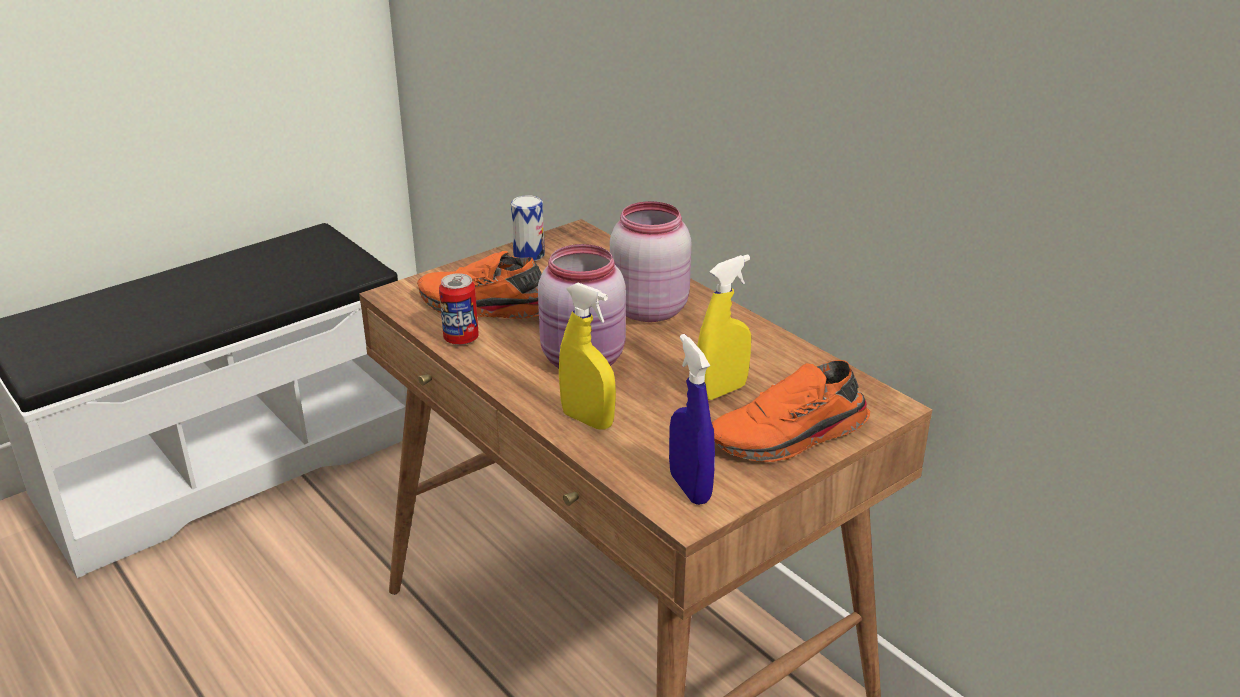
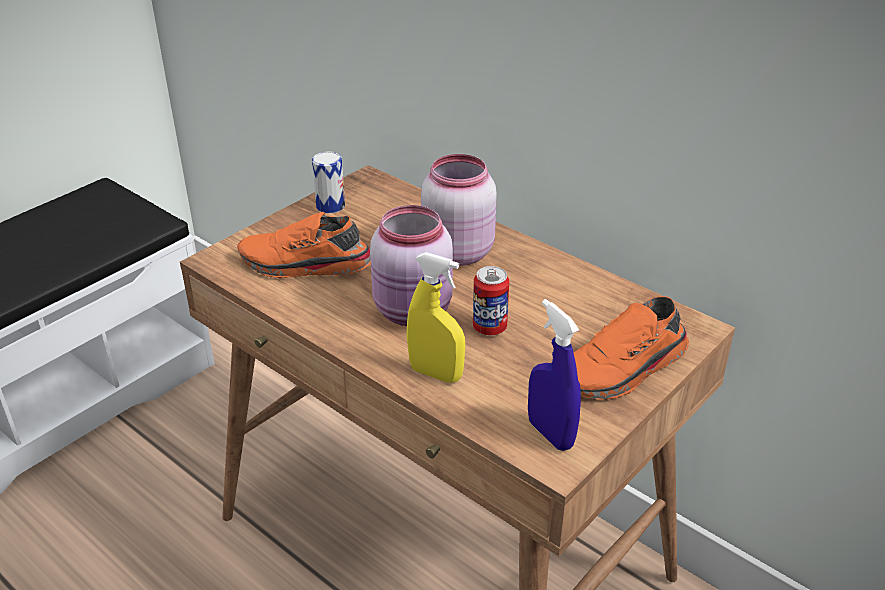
camera: 10 degrees left, 5 degrees up
can [439,273,479,345] -> can moved to [473,266,509,335]
yellow spray bottle [697,254,751,400] -> none

